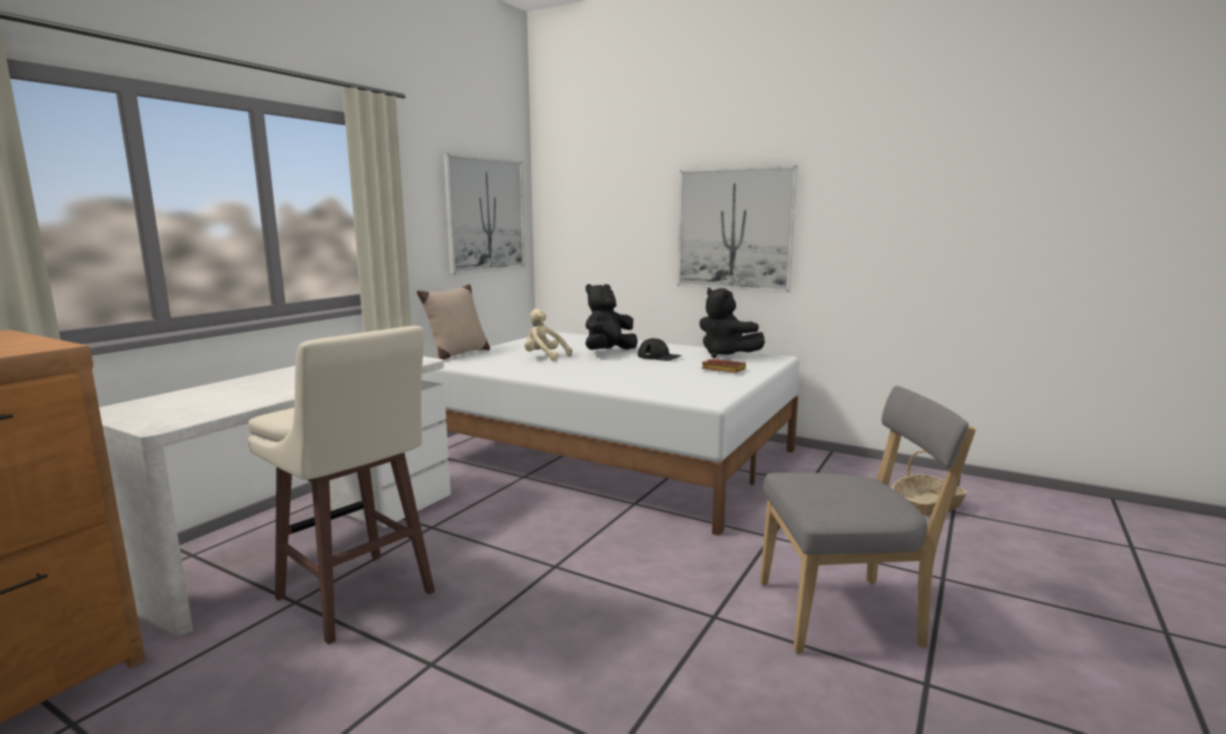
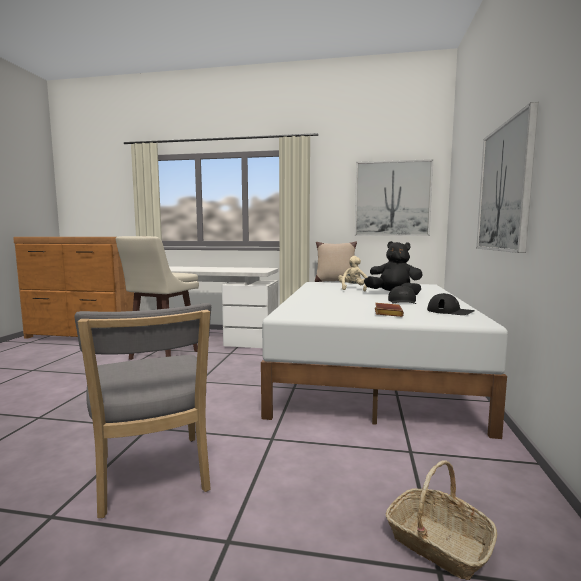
camera: 70 degrees right, 5 degrees down
black plush toy [699,288,765,358] -> black cap [427,293,475,315]

